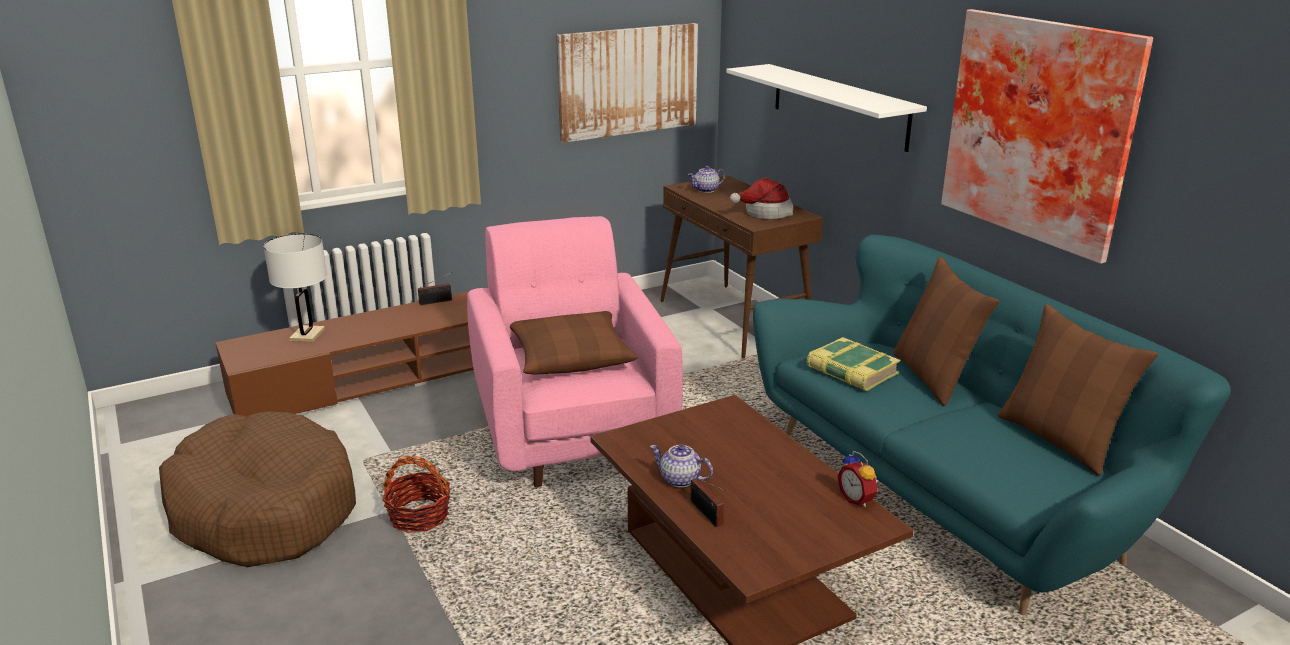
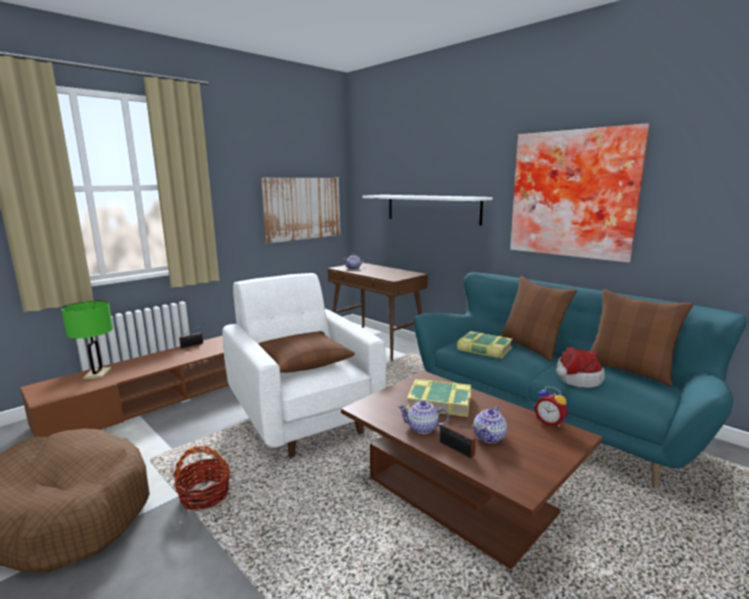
camera: 15 degrees left, 10 degrees down
white table lamp [263,234,327,342] -> green table lamp [61,301,113,380]
pink armchair [467,216,683,487] -> white armchair [223,273,386,458]
hat [730,178,793,219] -> hat moved to [556,347,605,388]
none -> book [407,379,471,417]
none -> teapot [473,406,507,443]

